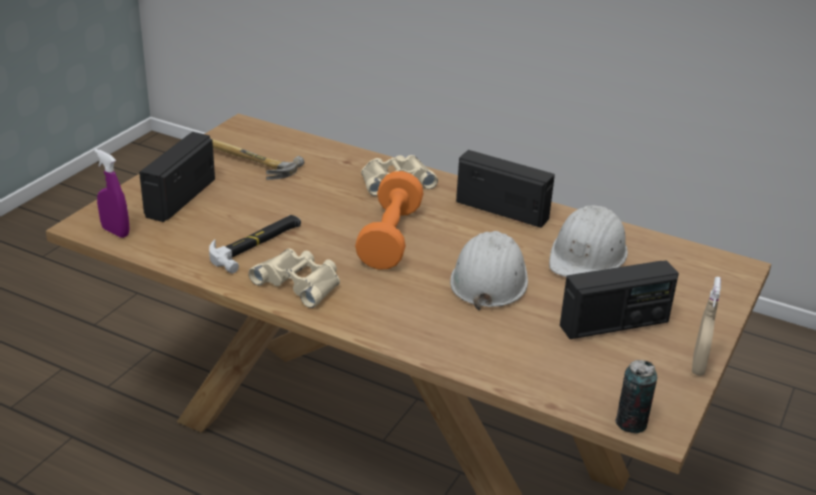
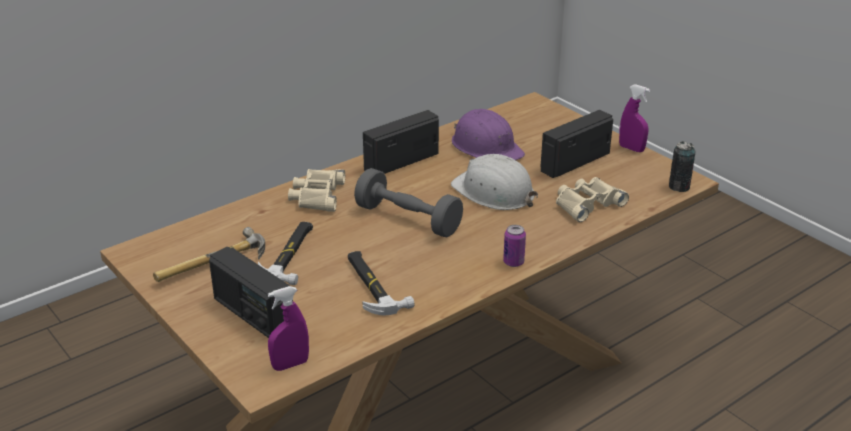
camera: 65 degrees left, 0 degrees up
beige binoculars [248,249,340,308] -> beige binoculars moved to [556,177,629,222]
orange dumbbell [355,171,424,270] -> grey dumbbell [354,168,463,237]
white hard hat [549,205,628,277] -> purple hard hat [452,109,525,160]
radio [560,261,679,339] -> radio turned 135 degrees counterclockwise [541,110,613,178]
beige spray bottle [692,277,721,376] -> purple spray bottle [619,84,650,152]
none -> hammer [258,222,313,285]
none -> can [503,225,526,267]

